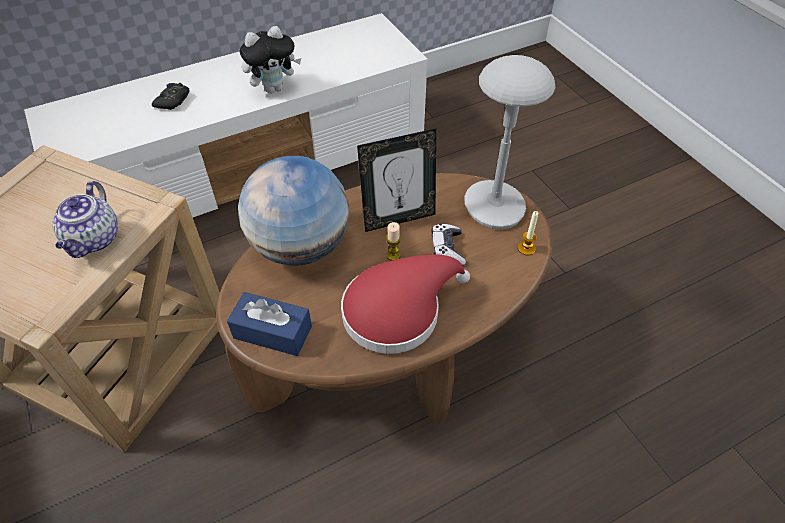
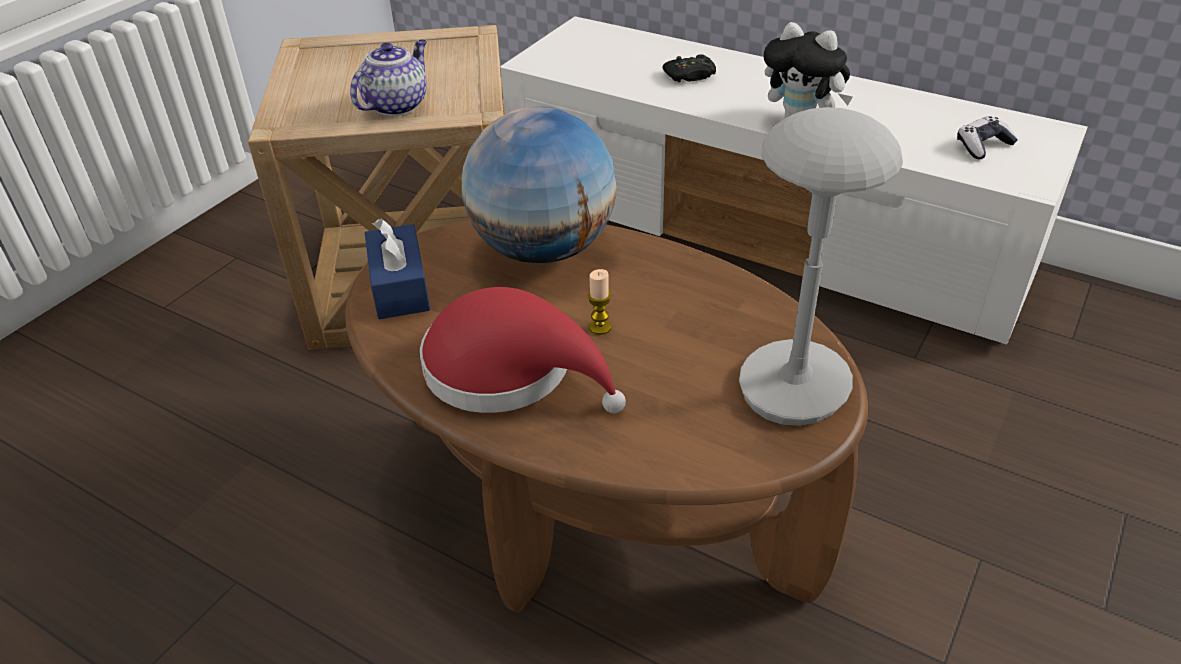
camera: 60 degrees right, 10 degrees down
teapot [53,181,118,258] -> teapot turned 150 degrees clockwise [350,40,427,116]
picture frame [357,129,436,232] -> none
game controller [431,224,466,266] -> game controller moved to [957,116,1018,159]
candle [518,211,538,255] -> none

